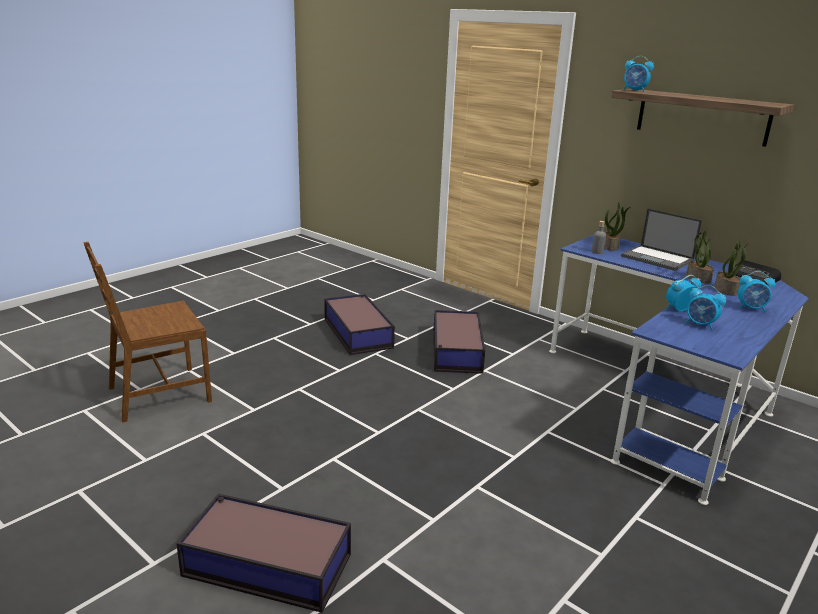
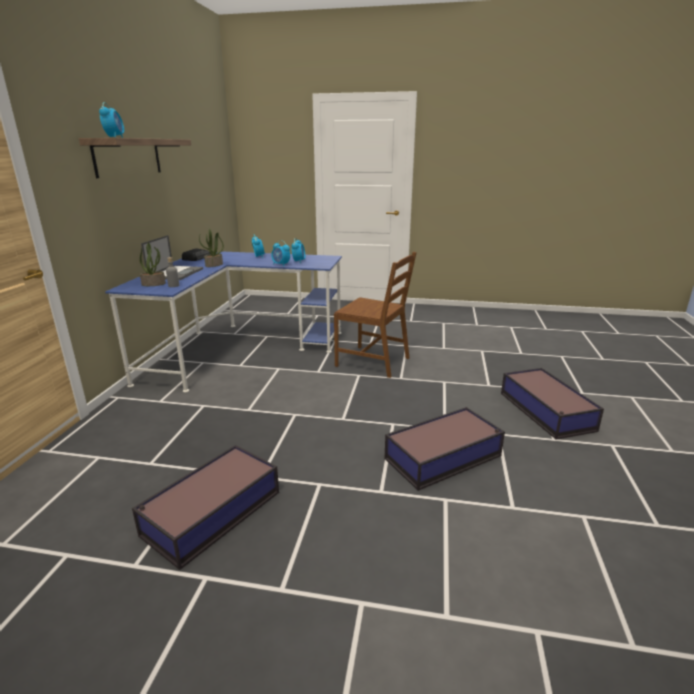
camera: 120 degrees left, 0 degrees up
brown chair [83,242,212,423] -> brown chair moved to [334,252,417,378]
storage box [433,310,485,374] -> storage box moved to [385,407,505,491]
potted plant [714,239,751,296] -> none

